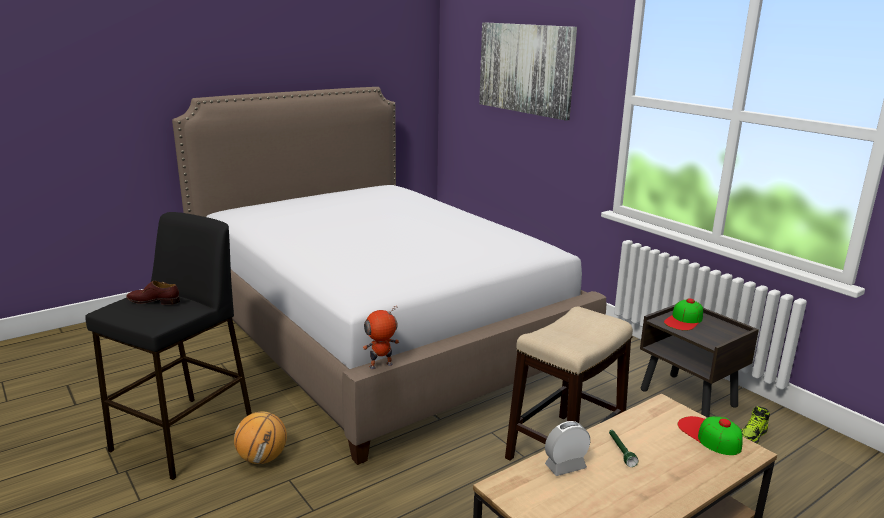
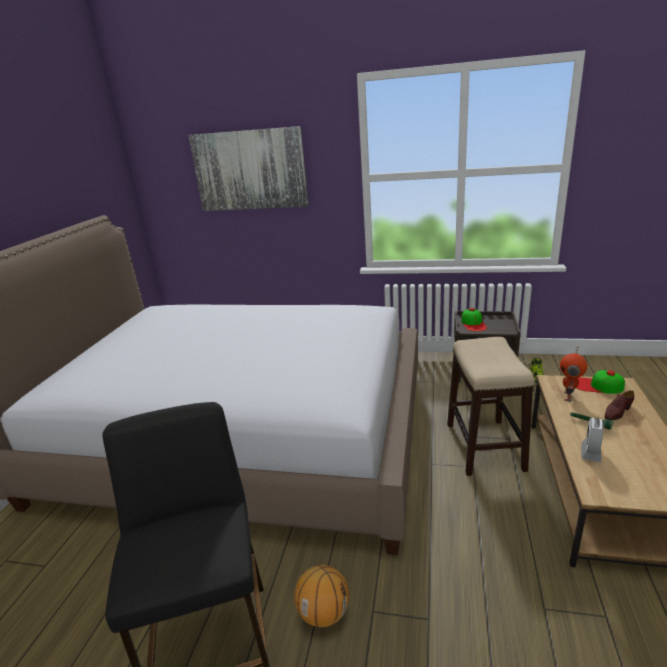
camera: 40 degrees left, 5 degrees up
brown shoe [126,281,180,305] -> brown shoe moved to [604,390,634,420]
toy robot [363,306,400,369] -> toy robot moved to [560,347,587,402]

